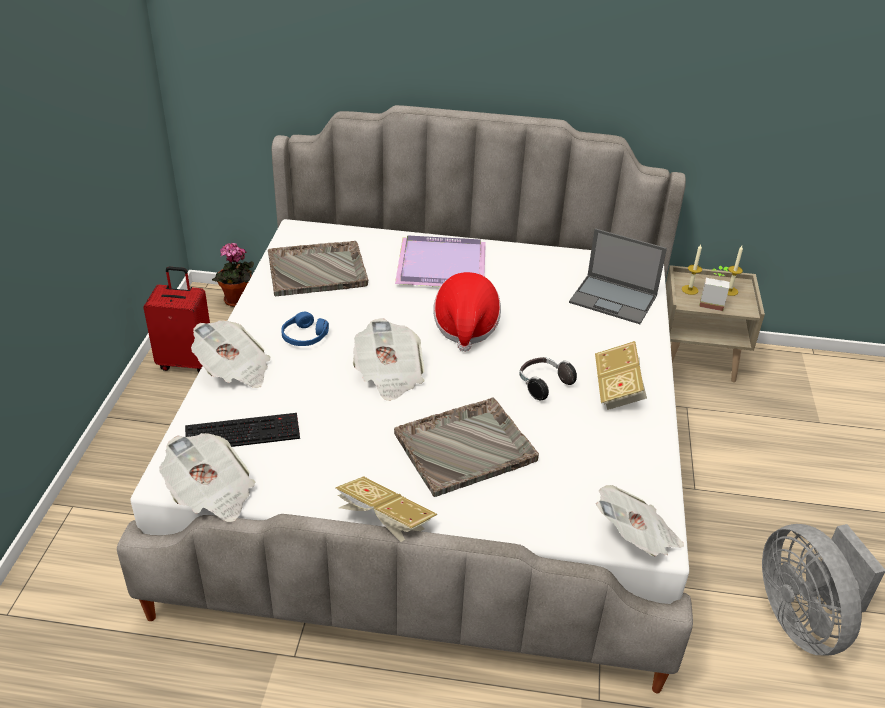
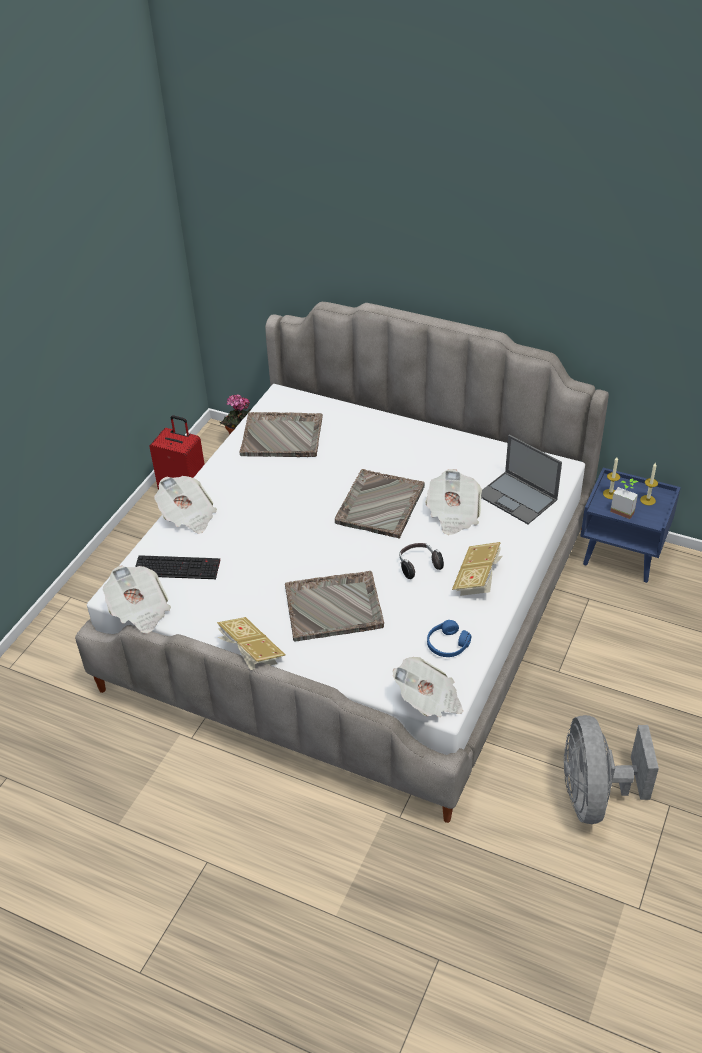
camera: 20 degrees right, 5 degrees up
blue headphones [281,312,329,346] -> blue headphones moved to [427,620,471,657]
newspaper [353,318,424,401] -> newspaper moved to [425,469,482,535]
purple tray [395,235,486,286] -> none
hat [433,272,501,352] -> grey tray [335,469,425,539]
beige nightstand [666,265,765,382] -> blue nightstand [580,468,681,583]

